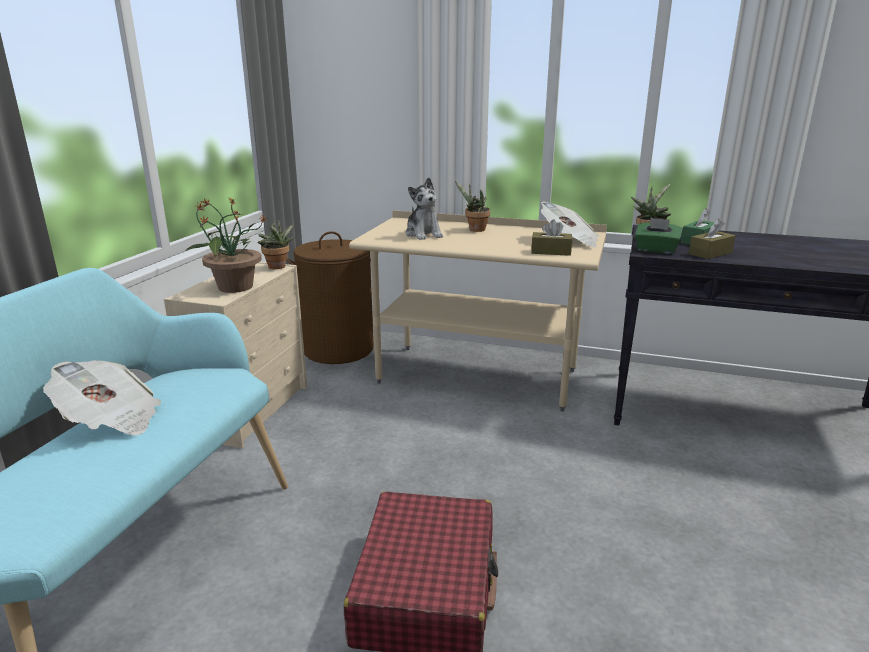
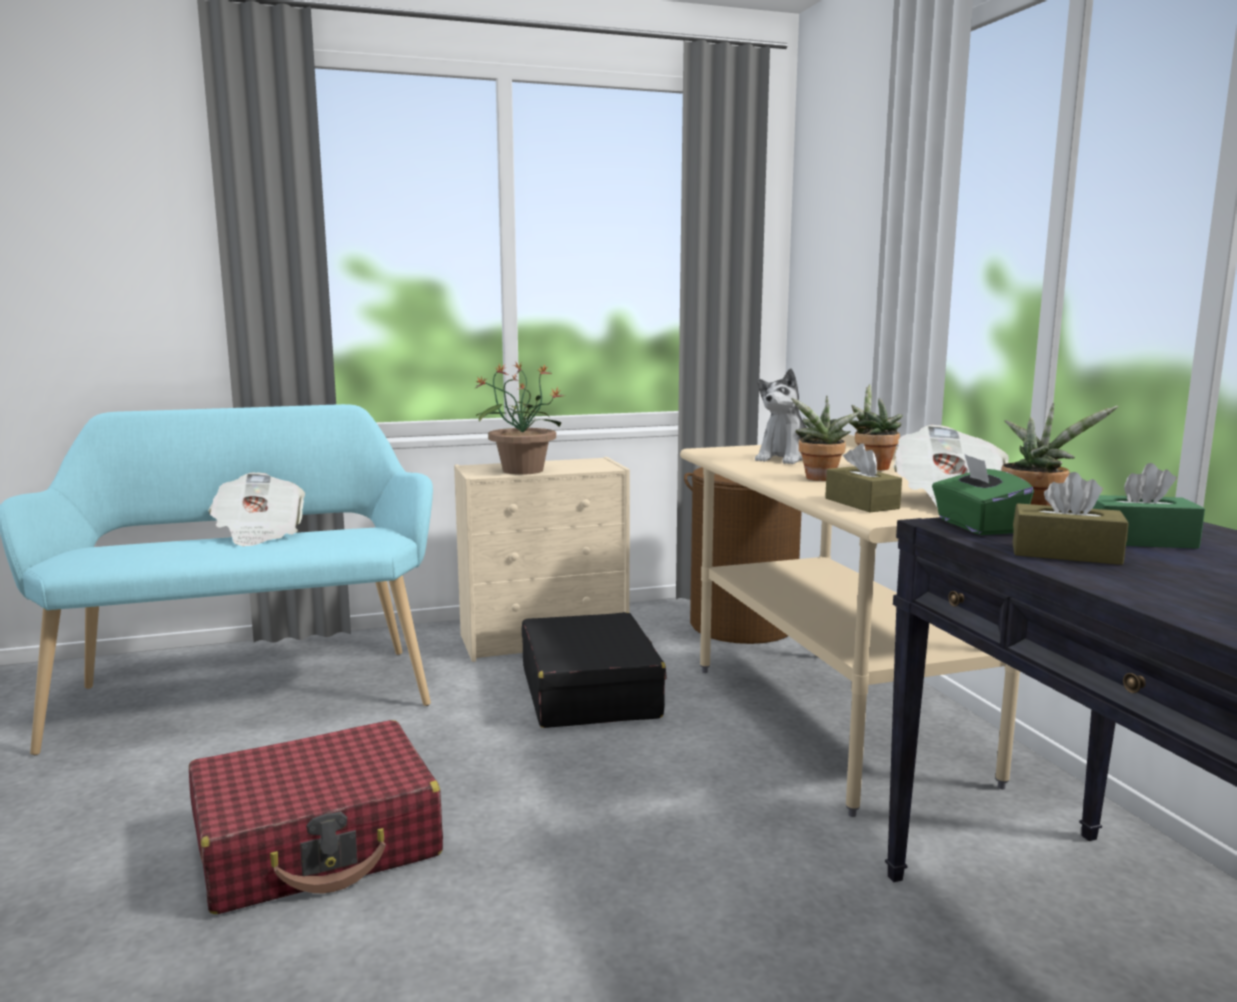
camera: 55 degrees right, 10 degrees down
potted plant [258,219,294,269] -> potted plant moved to [791,396,860,481]
none -> black suitcase [521,612,667,728]

